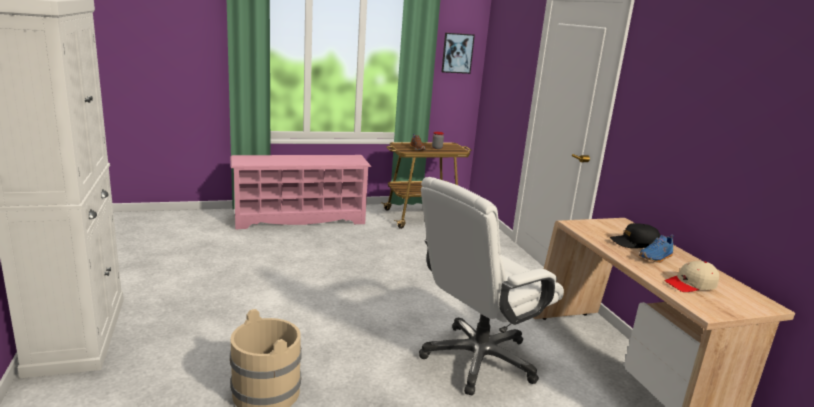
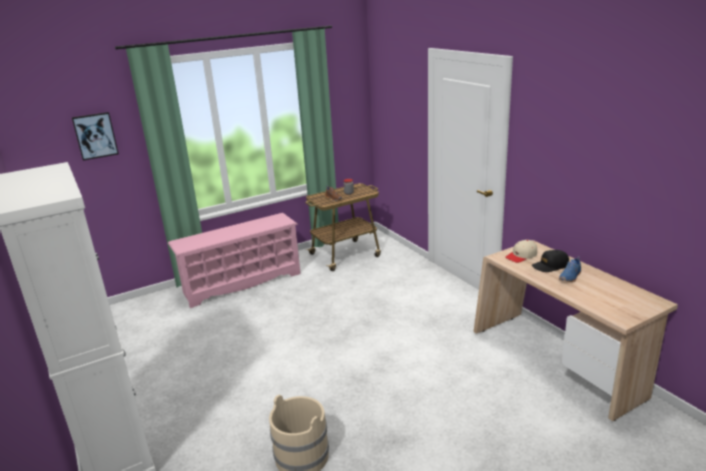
camera: 10 degrees left, 5 degrees up
white office chair [419,177,564,395] -> none
picture [441,33,475,74] -> picture moved to [72,112,119,161]
beige cap [665,261,719,292] -> beige cap moved to [505,240,537,263]

